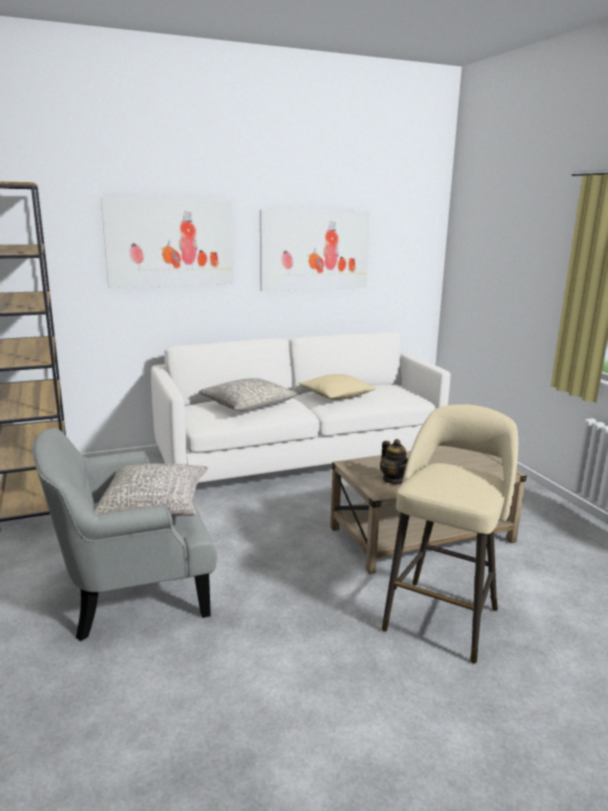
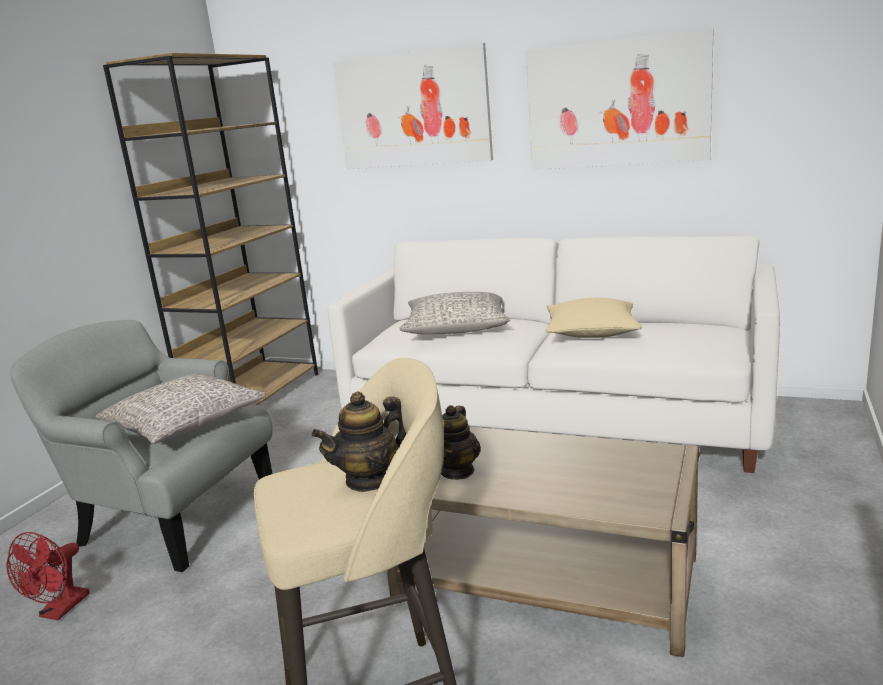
camera: 45 degrees right, 0 degrees up
none -> red fan [6,532,90,620]
none -> teapot [311,391,406,492]

